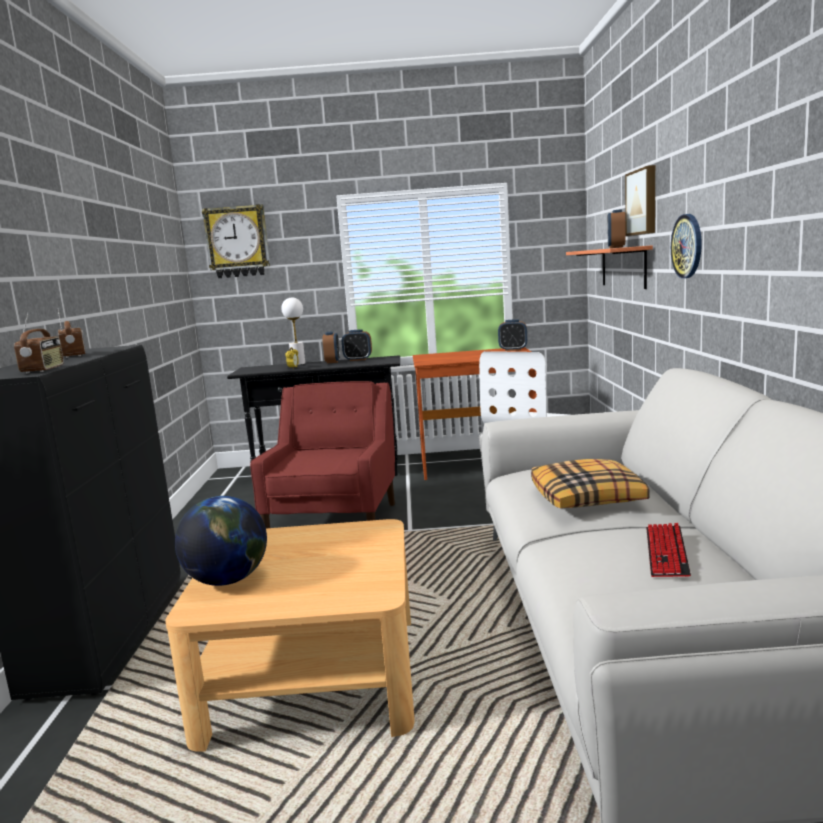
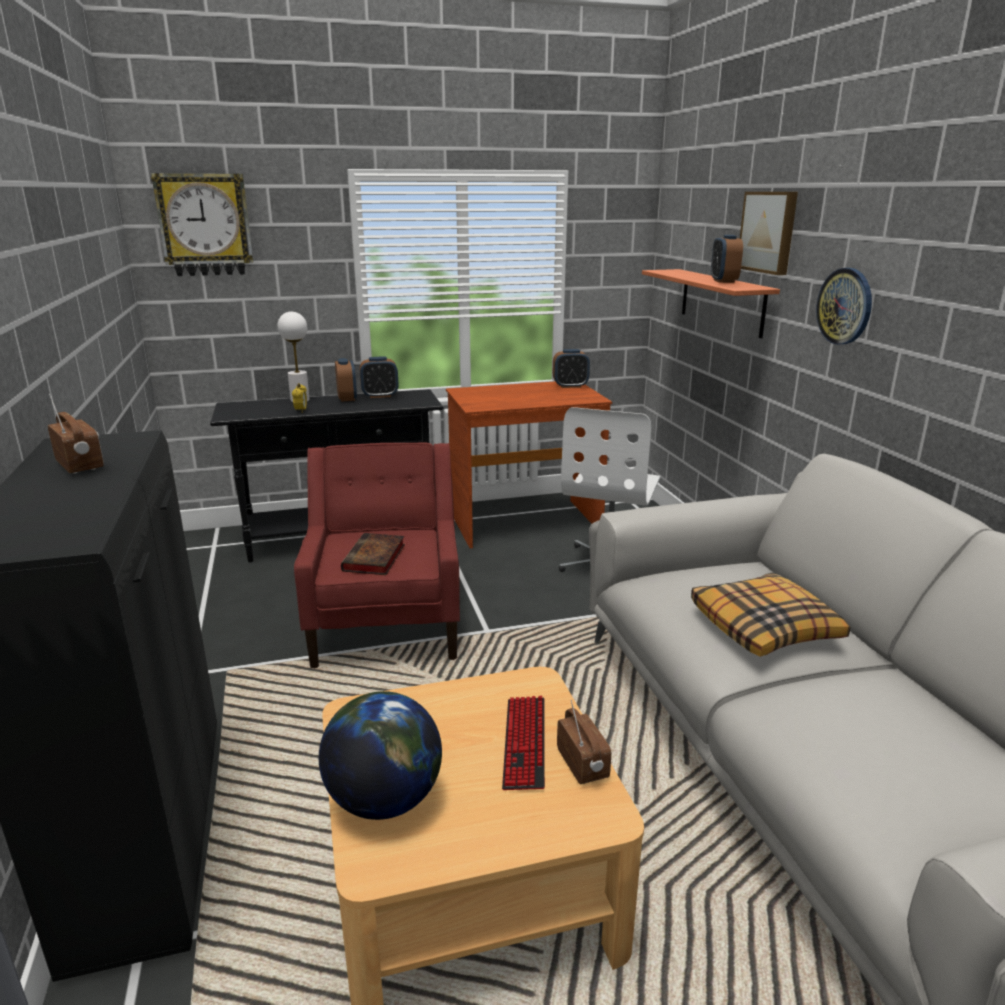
camera: 15 degrees left, 10 degrees up
radio [14,313,64,373] -> radio moved to [557,700,611,784]
keyboard [646,523,691,577] -> keyboard moved to [502,696,545,790]
none -> book [341,533,405,575]

